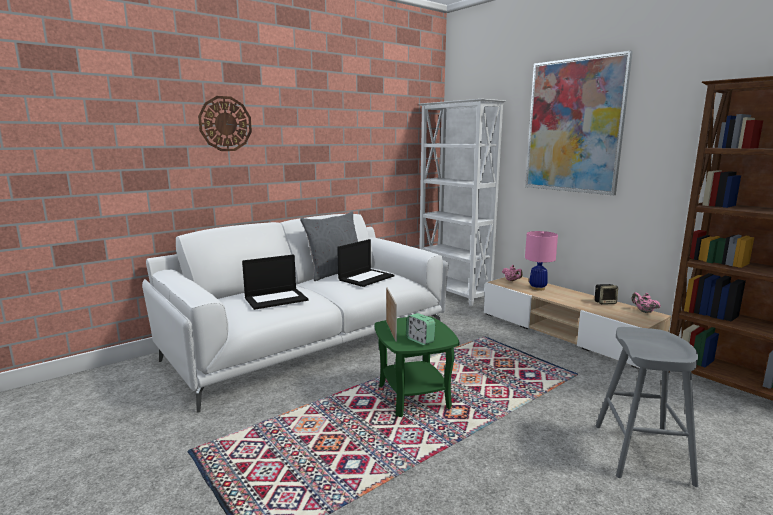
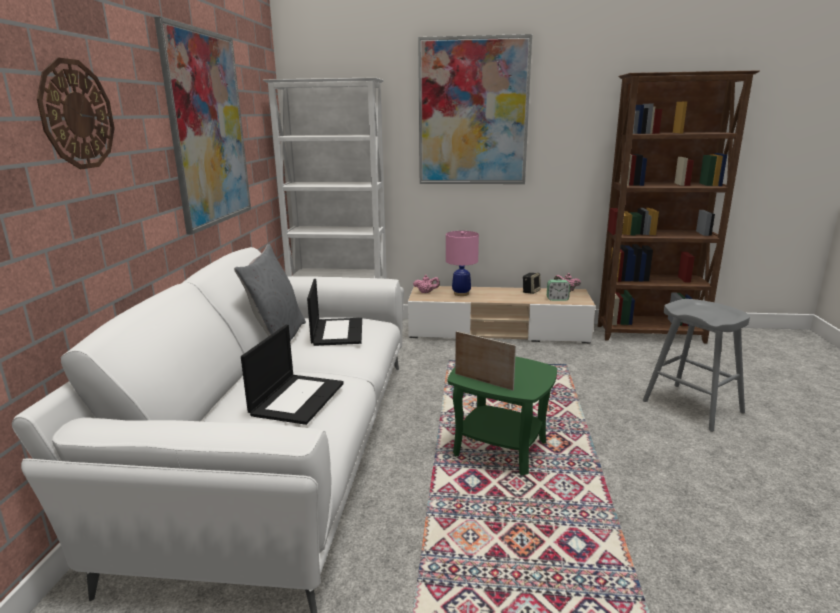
camera: 45 degrees left, 5 degrees up
alarm clock [406,313,435,345] -> alarm clock moved to [547,280,570,301]
none -> picture [154,17,251,235]

